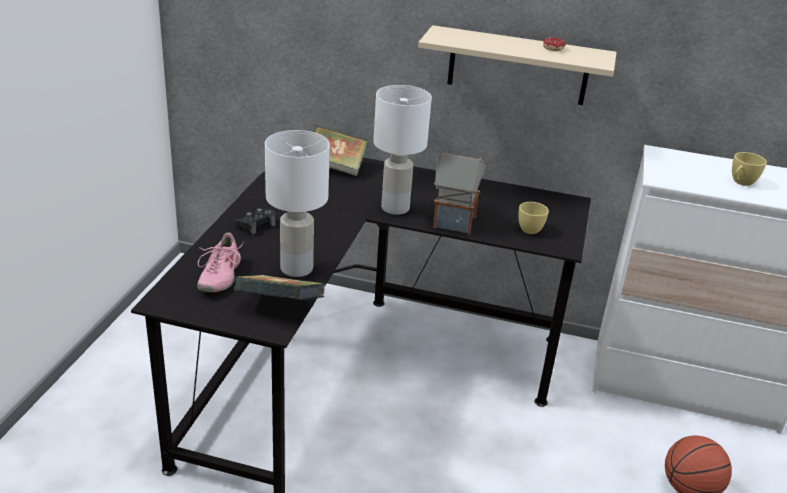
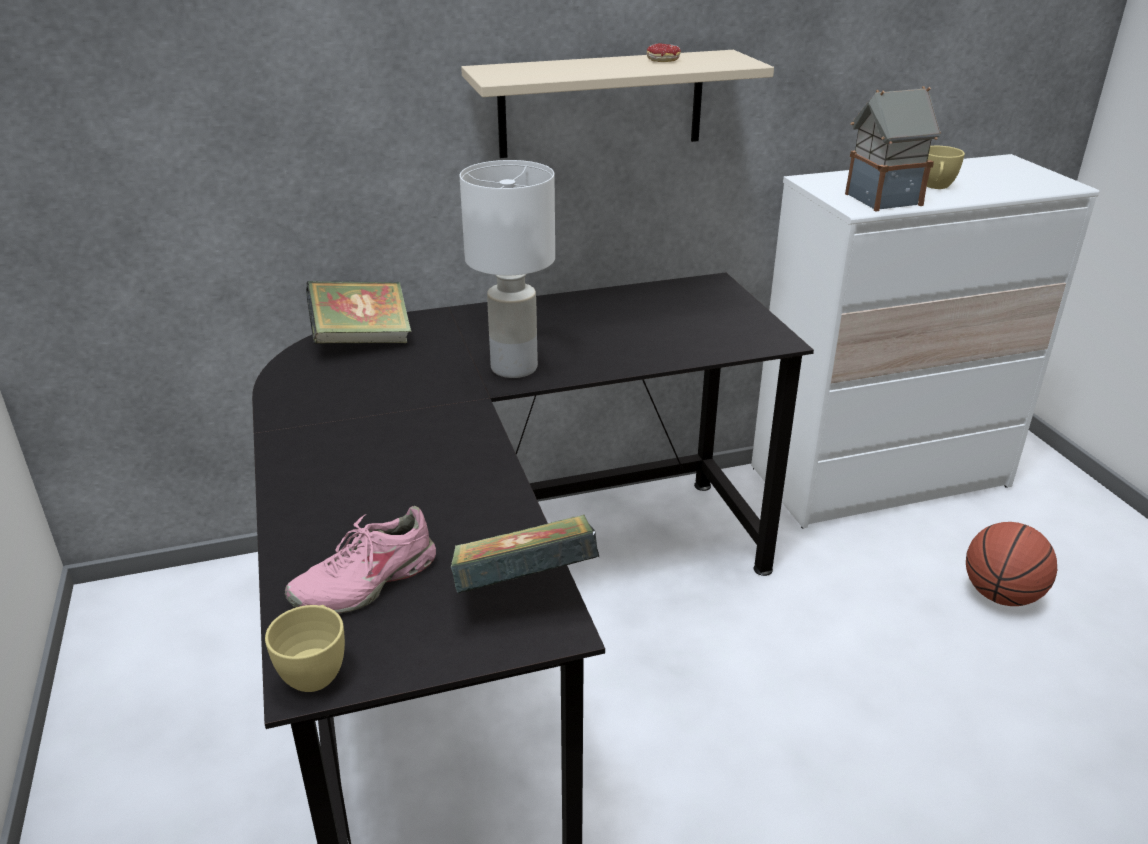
camera: 30 degrees left, 0 degrees up
pink shoe [197,232,244,292] -> pink shoe turned 75 degrees clockwise [284,506,436,614]
black game controller [234,208,276,235] -> none
white table lamp [265,130,330,277] -> none
toy house [433,152,486,235] -> toy house moved to [845,86,941,211]
yellow cup [518,202,549,234] -> yellow cup moved to [265,605,345,692]

